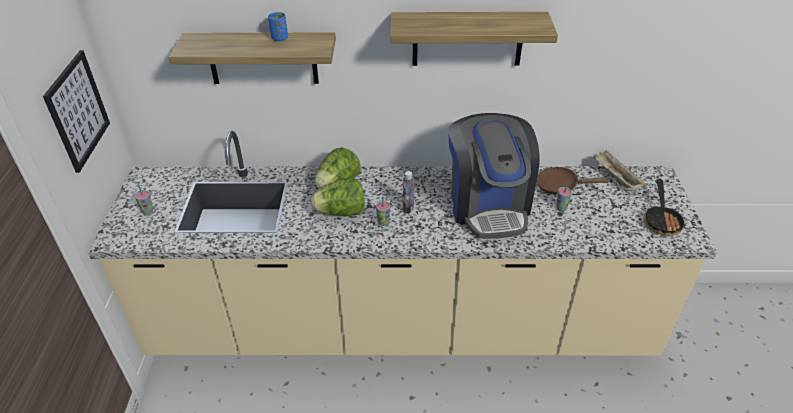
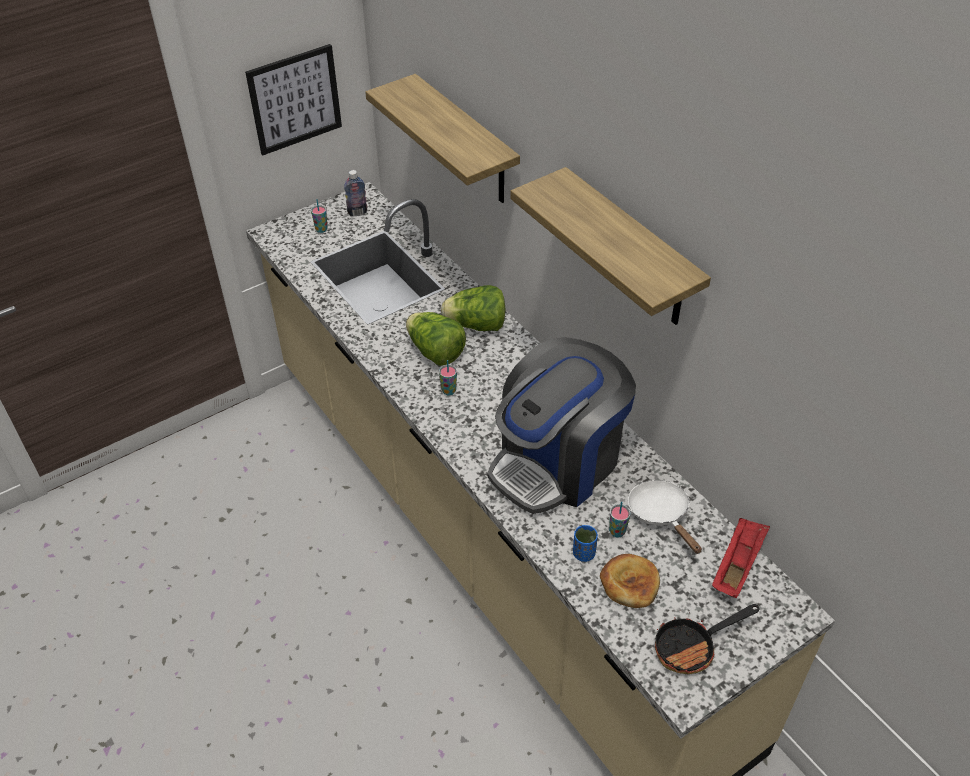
camera: 55 degrees right, 5 degrees up
blue cup [268,12,288,41] -> blue cup moved to [573,525,598,562]
bottle [403,171,414,214] -> bottle moved to [344,170,367,216]
brown frying pan [536,167,610,195] -> white frying pan [628,480,702,554]
beige tray [593,150,647,189] -> red tray [712,517,770,598]
none -> bread [600,554,660,608]

